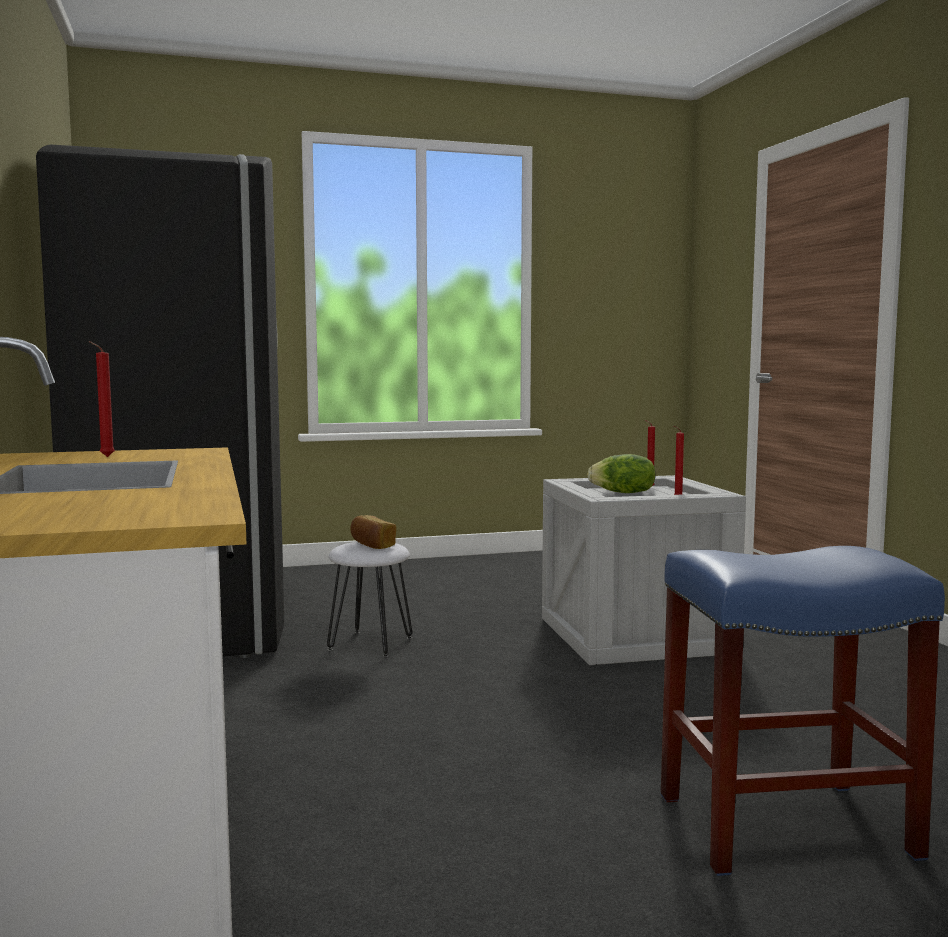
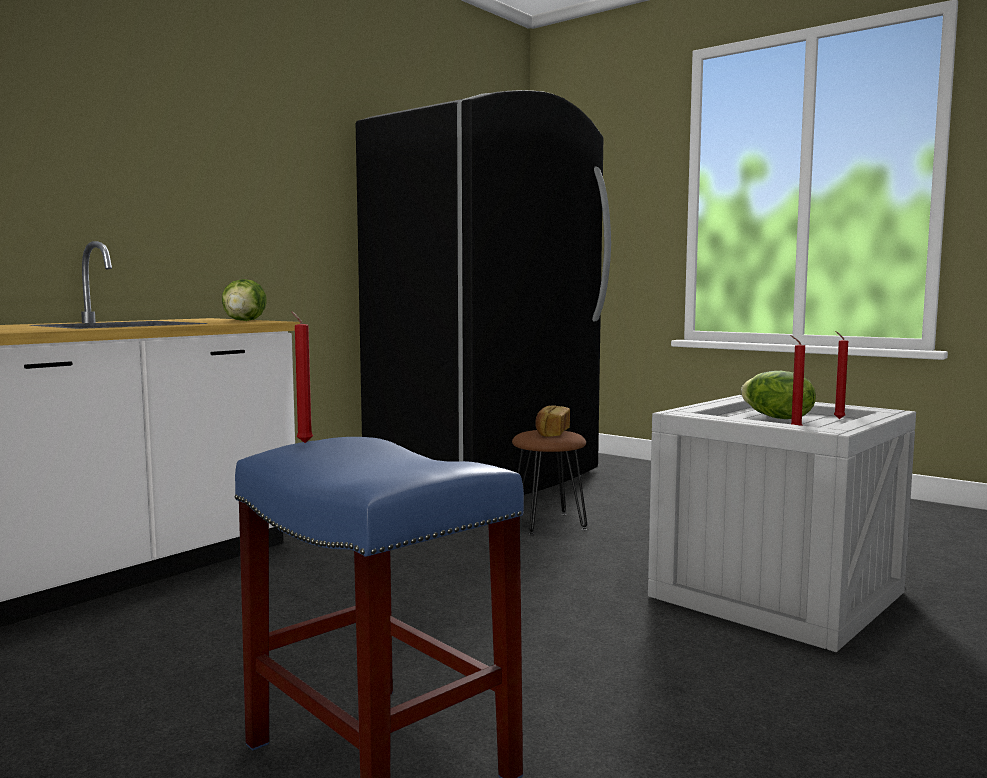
camera: 55 degrees right, 0 degrees up
red candle [88,341,115,457] -> red candle moved to [291,311,313,443]
white stool [327,542,412,657] -> brown stool [512,430,587,535]
none -> lettuce [222,279,267,321]

